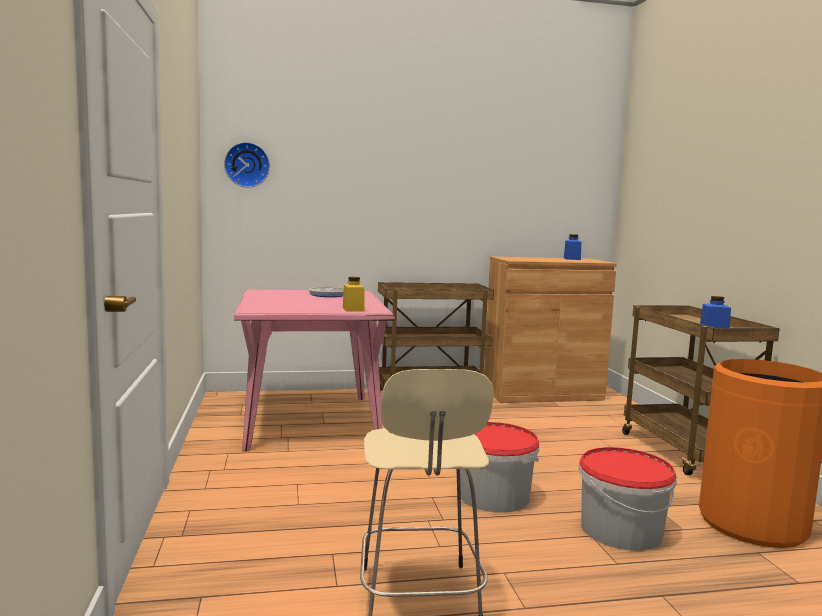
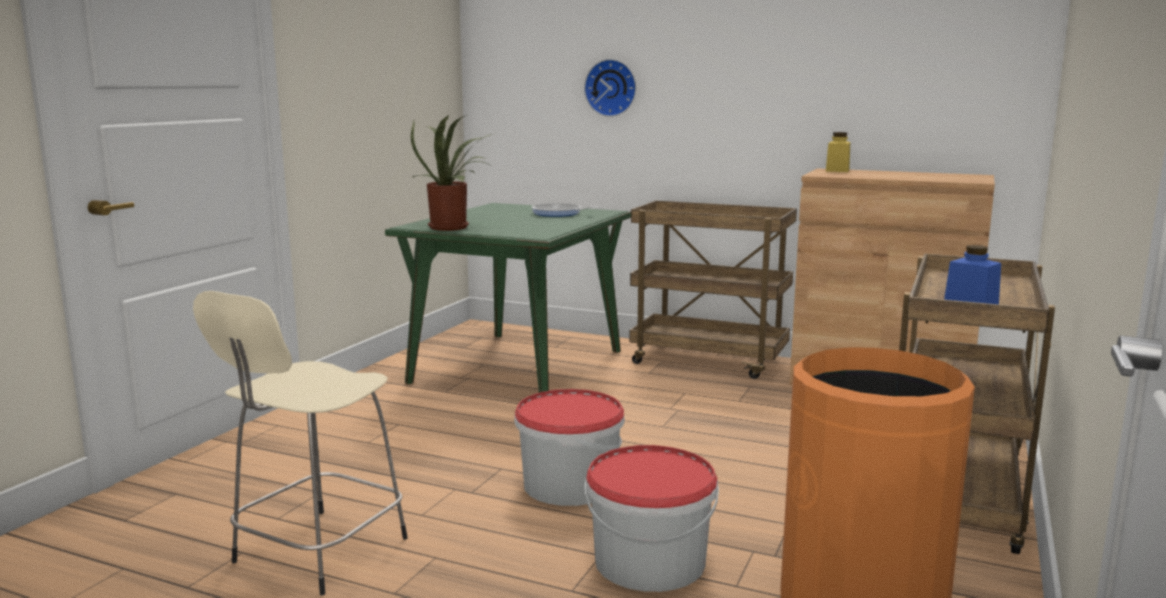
camera: 35 degrees right, 5 degrees up
wall clock [224,142,270,188] -> wall clock moved to [584,59,636,117]
pink dining table [234,290,395,452] -> green dining table [385,203,631,393]
yellow jar [343,277,365,312] -> yellow jar moved to [826,132,850,172]
blue jar [564,234,582,260] -> none
none -> potted plant [411,114,492,231]

